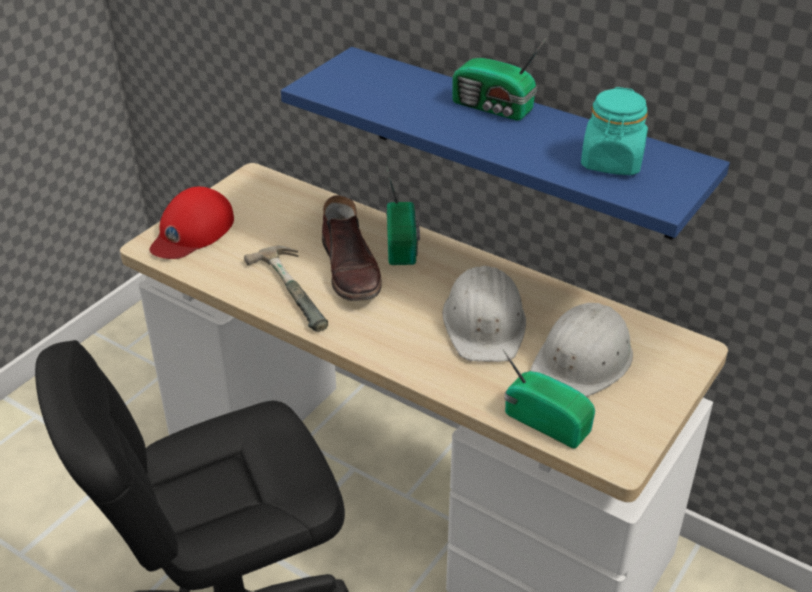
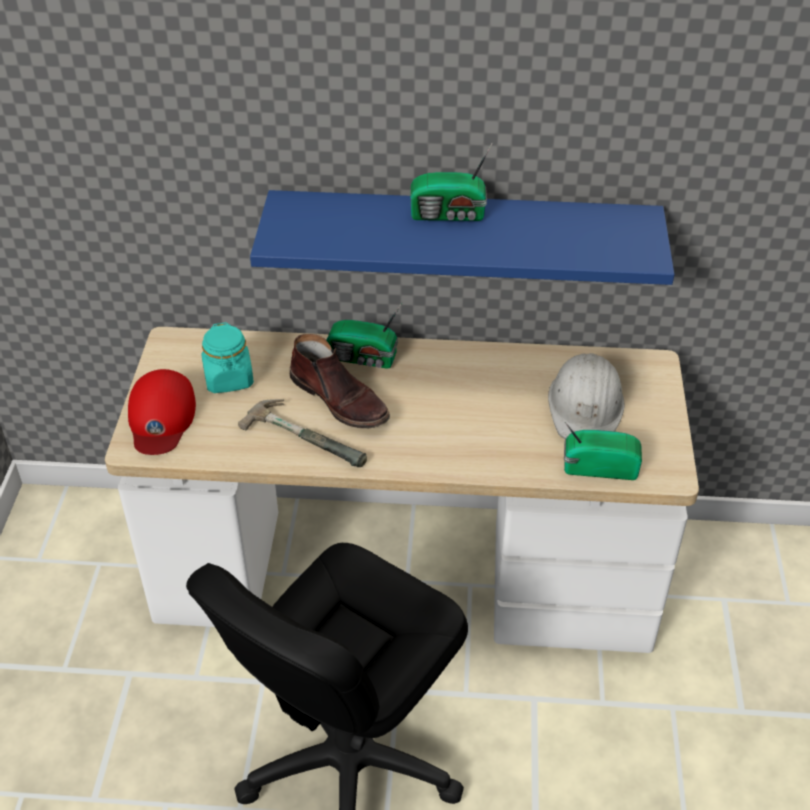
camera: 30 degrees left, 5 degrees up
radio [386,166,420,265] -> radio turned 135 degrees clockwise [326,303,402,369]
white hard hat [442,266,526,362] -> none
turquoise jar [581,87,648,175] -> turquoise jar moved to [201,322,254,393]

